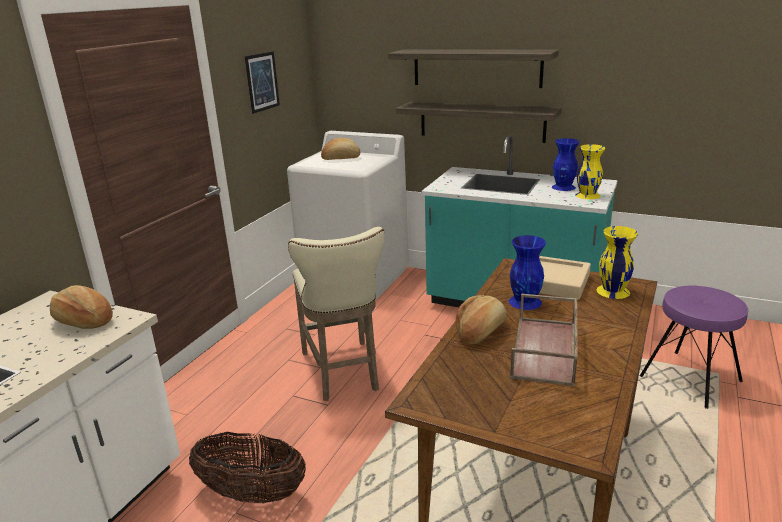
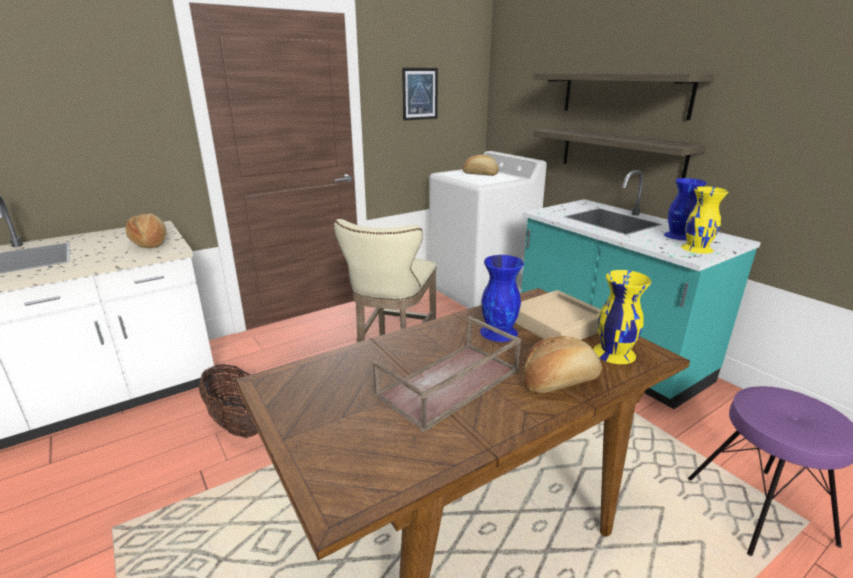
camera: 30 degrees right, 0 degrees up
bread [455,295,507,345] -> bread moved to [523,336,602,393]

